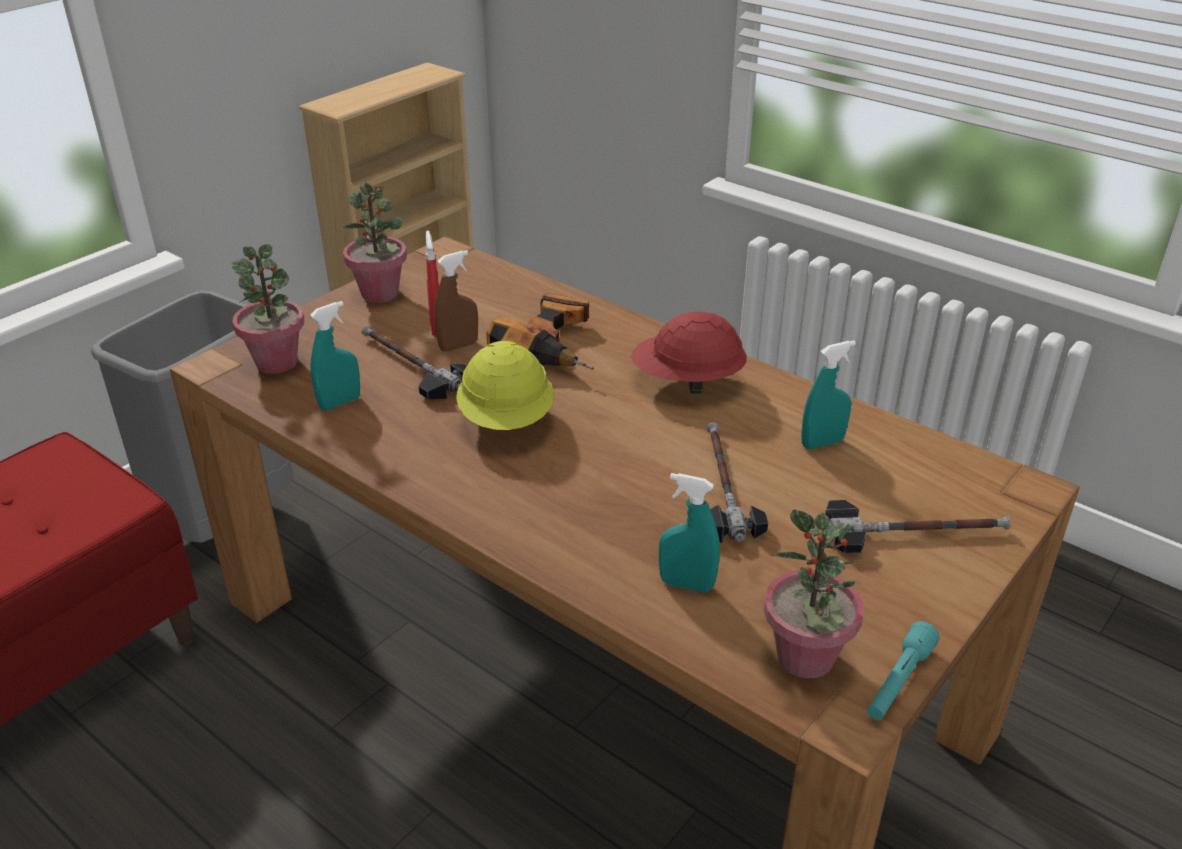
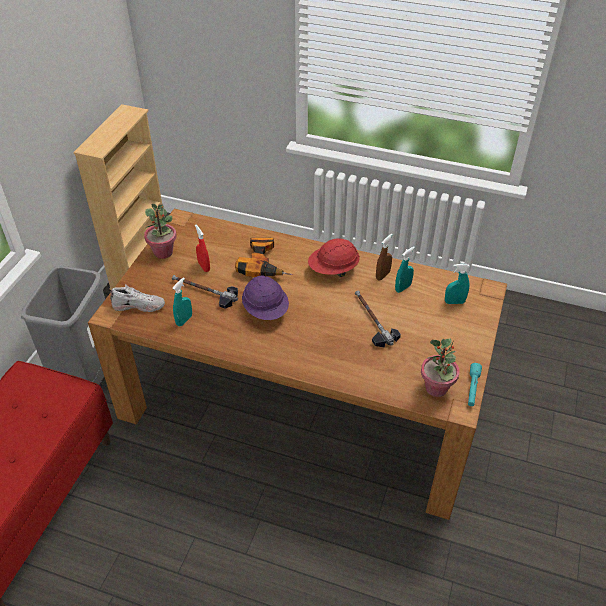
camera: 20 degrees left, 10 degrees up
potted plant [231,244,304,374] -> white shoe [110,284,165,312]
brown spray bottle [434,250,478,352] -> brown spray bottle moved to [376,234,393,280]
yellow hard hat [456,341,554,430] -> purple hard hat [242,276,289,320]
turquoise spray bottle [659,473,720,593] -> turquoise spray bottle moved to [445,264,470,304]
hammer [821,500,1011,553] -> none

